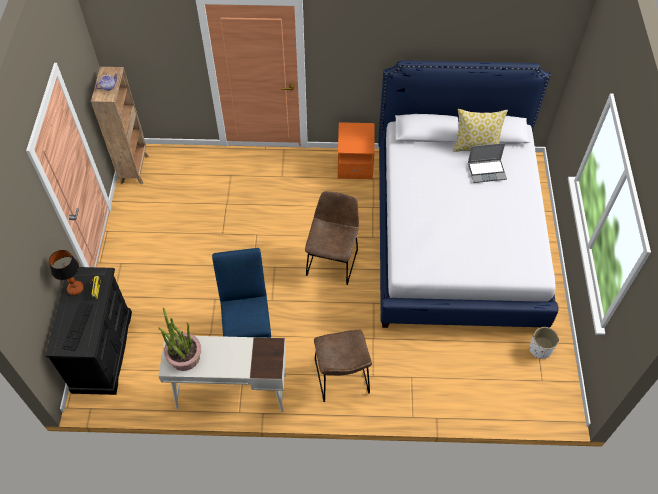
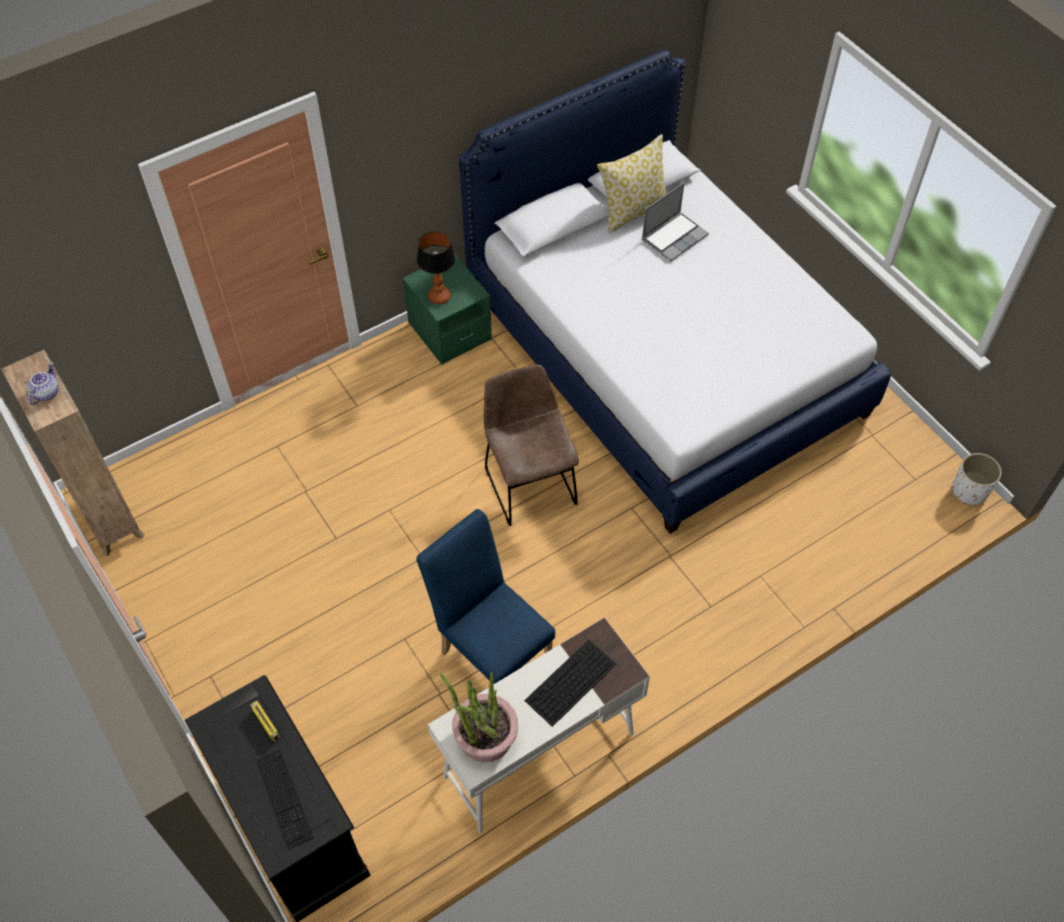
camera: 35 degrees left, 0 degrees up
table lamp [49,250,84,295] -> table lamp moved to [417,231,455,304]
brown chair [314,330,372,402] -> none
orange nightstand [338,122,375,179] -> green nightstand [403,253,492,365]
white planter [530,327,559,359] -> white planter moved to [952,453,1002,505]
none -> keyboard [524,640,617,727]

